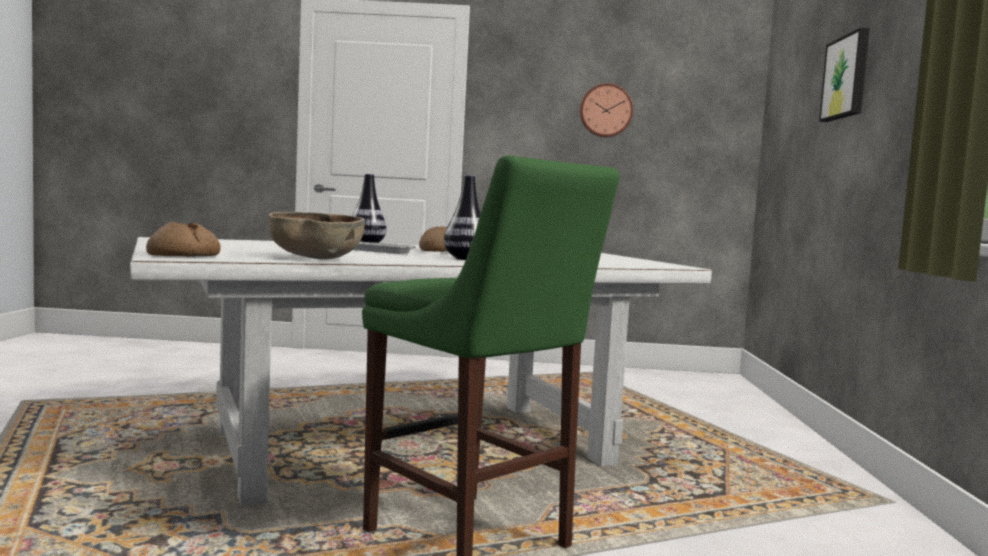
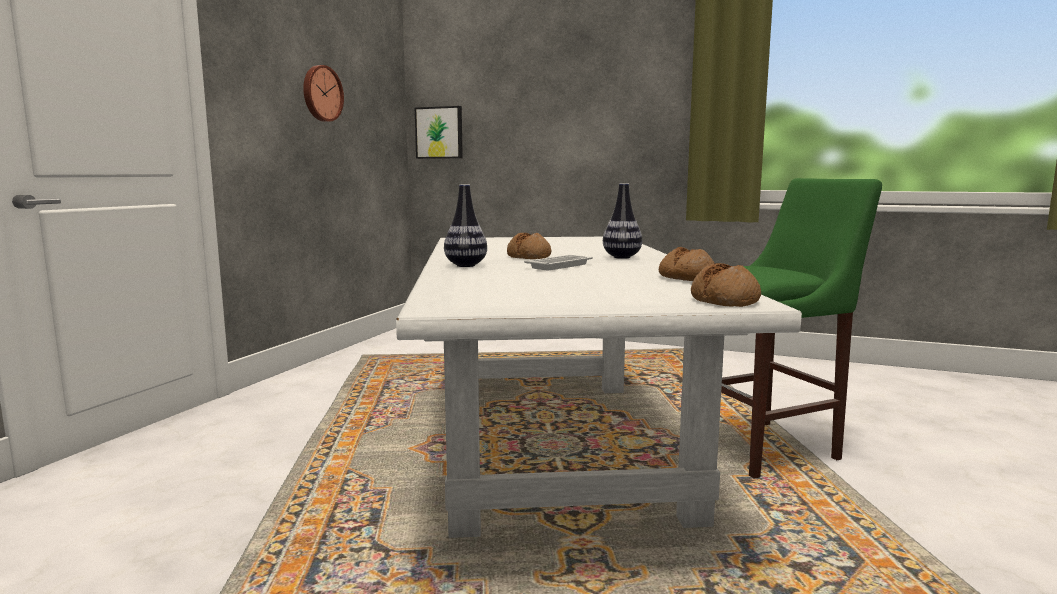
camera: 70 degrees left, 5 degrees up
brown bowl [269,212,364,260] -> bread [659,247,714,281]
picture [819,28,870,122] -> picture moved to [415,106,463,159]

